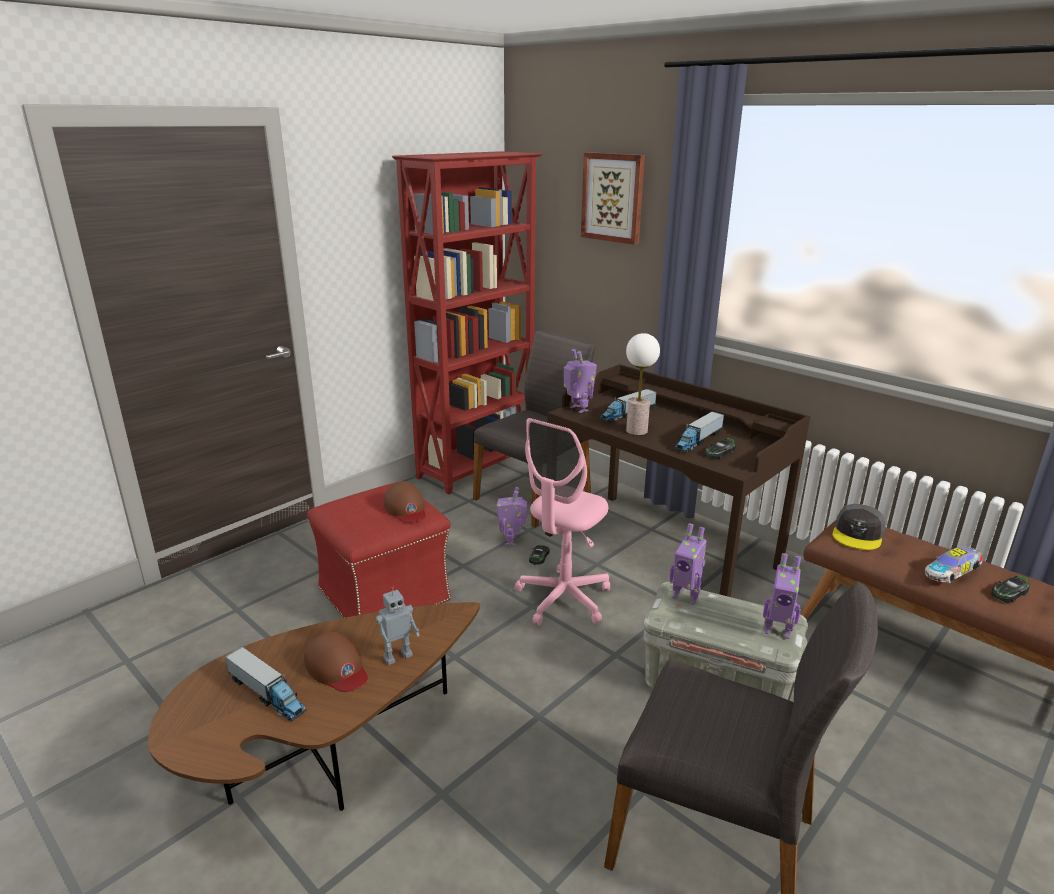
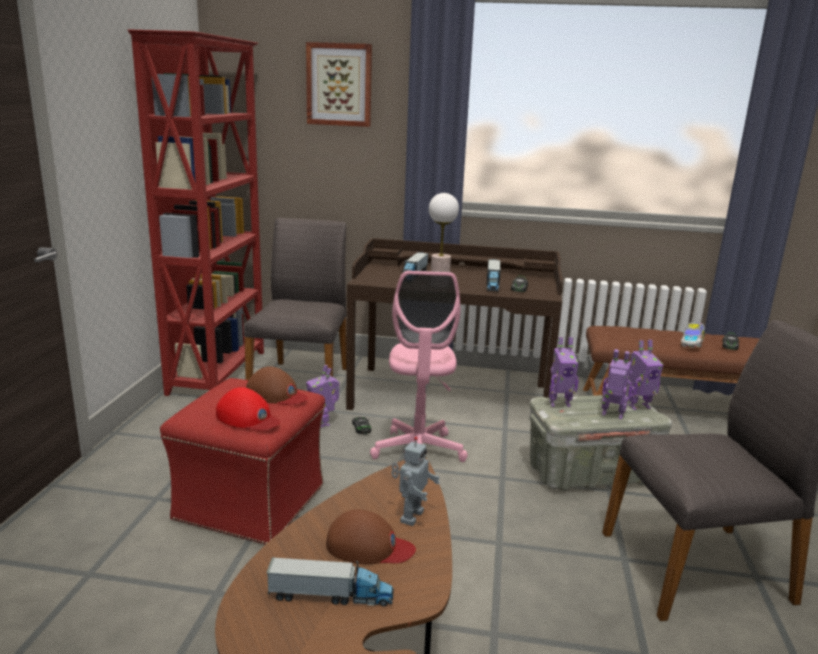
camera: 35 degrees left, 5 degrees down
toy robot [564,349,597,413] -> toy robot moved to [602,349,632,419]
grey cap [832,504,886,550] -> none
none -> red cap [216,387,280,431]

